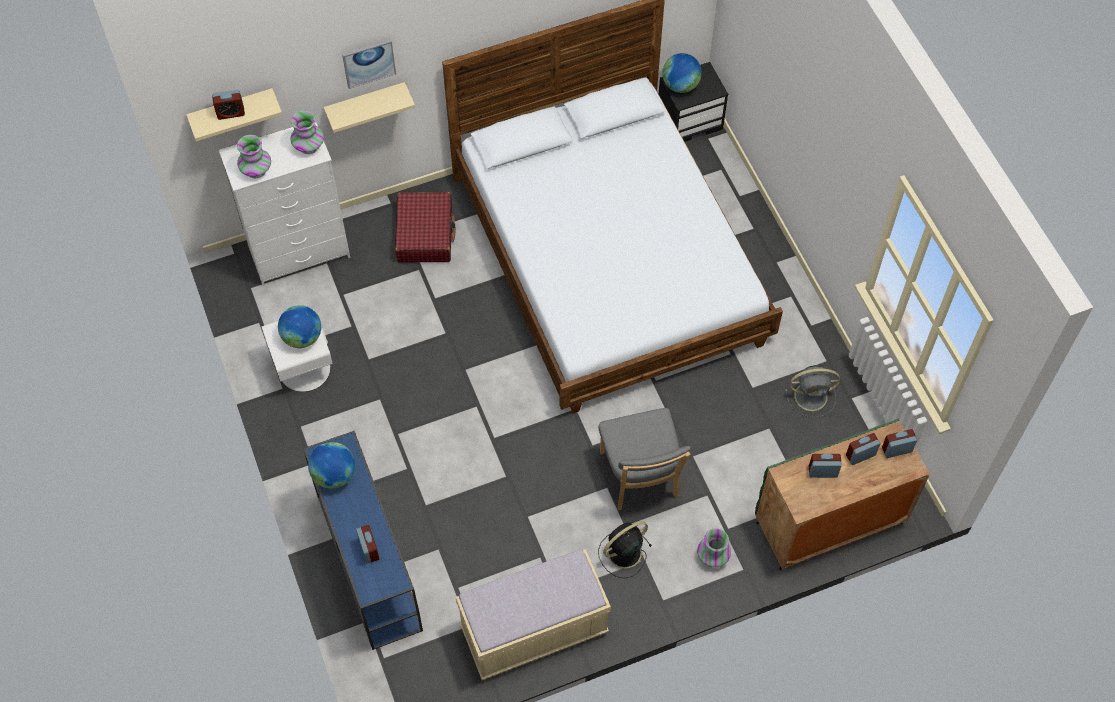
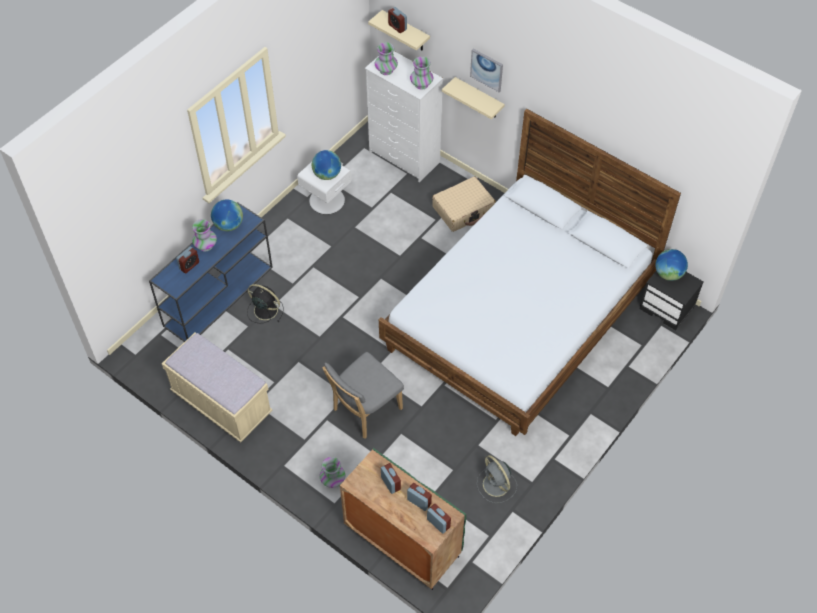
camera: 60 degrees right, 5 degrees down
red suitcase [395,192,455,263] -> beige suitcase [432,176,496,232]
black fan [598,521,652,578] -> black fan moved to [247,284,284,323]
none -> vase [192,219,217,252]

